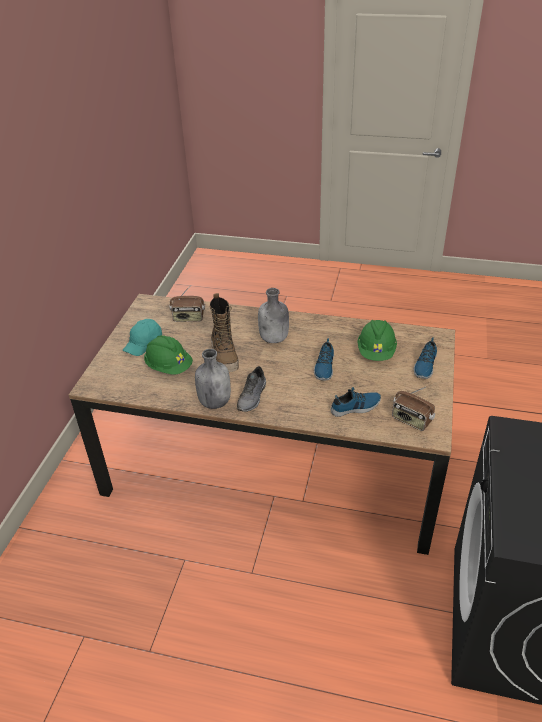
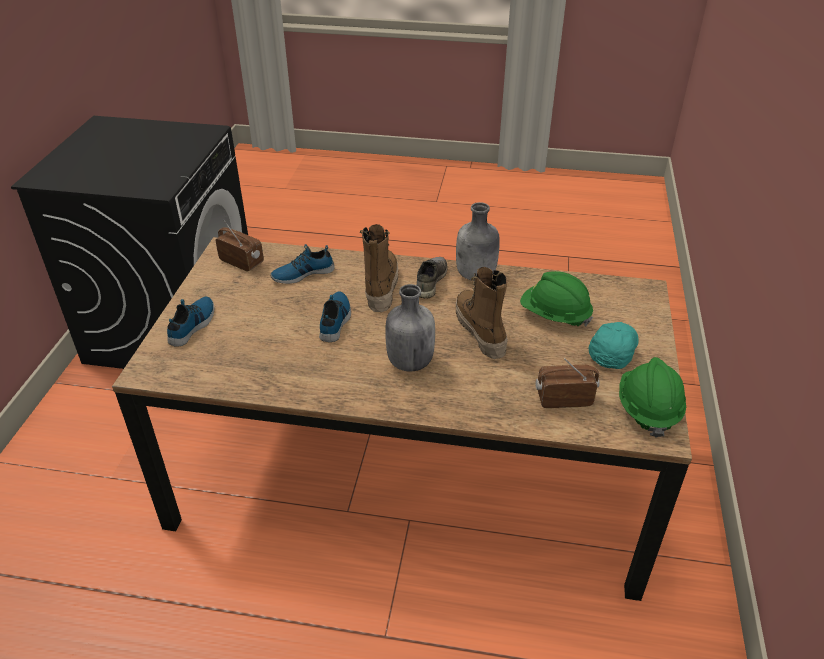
camera: 175 degrees right, 0 degrees up
green hard hat [357,320,397,361] -> green hard hat moved to [619,357,686,438]
none -> boot [360,224,398,312]

